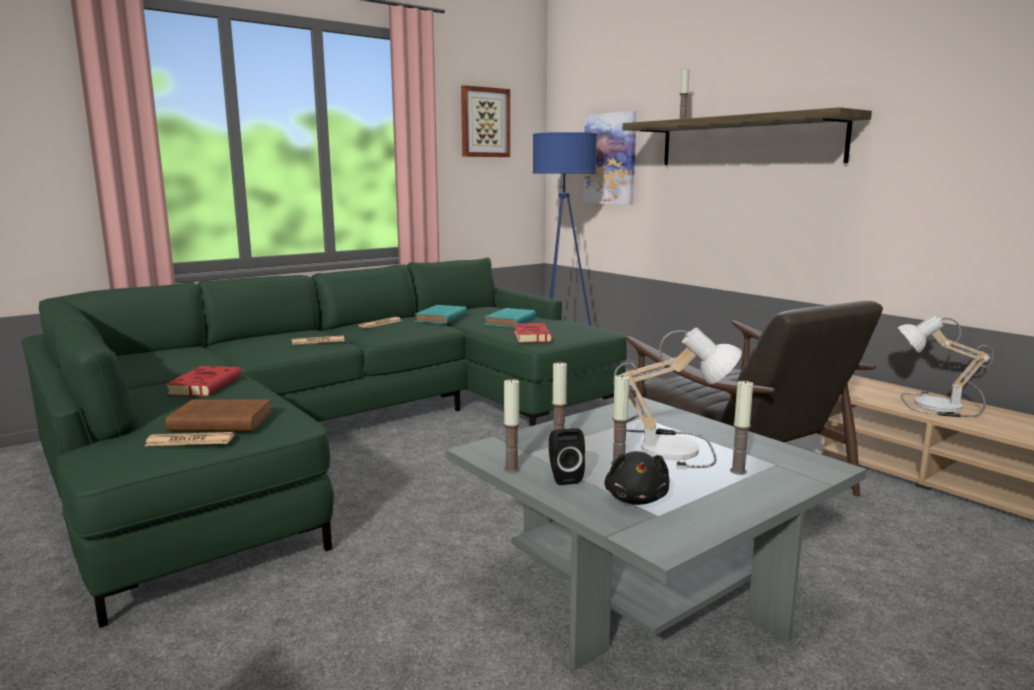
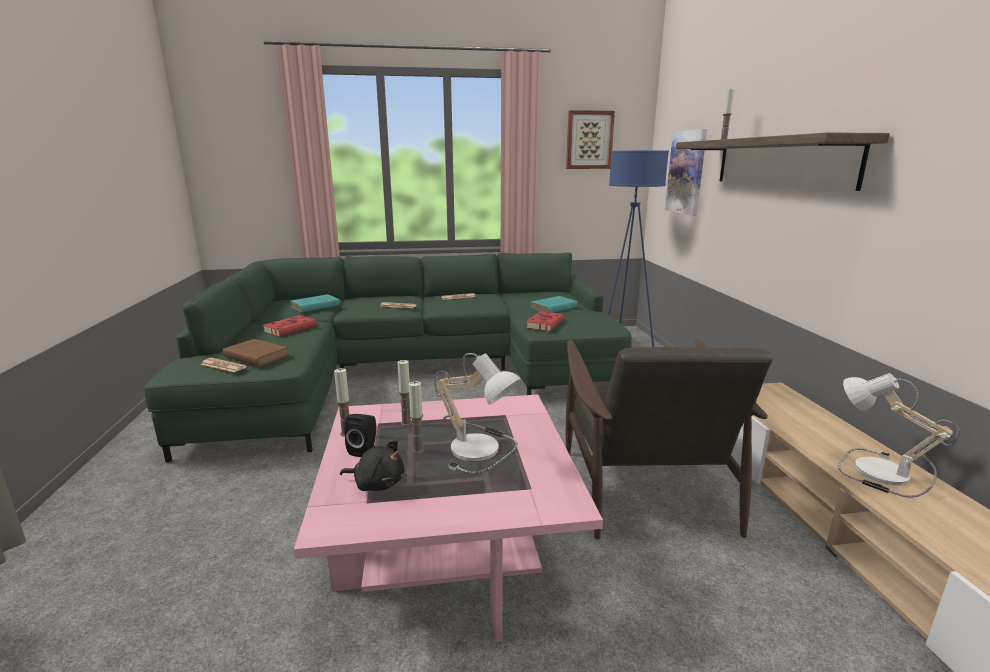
camera: 30 degrees right, 5 degrees up
turquoise book [415,305,467,324] -> turquoise book moved to [290,294,340,313]
grey coffee table [447,397,867,670] -> pink coffee table [294,395,603,642]
black plush toy [604,451,670,505] -> black plush toy turned 105 degrees counterclockwise [340,440,405,491]
candle [730,380,753,475] -> none

